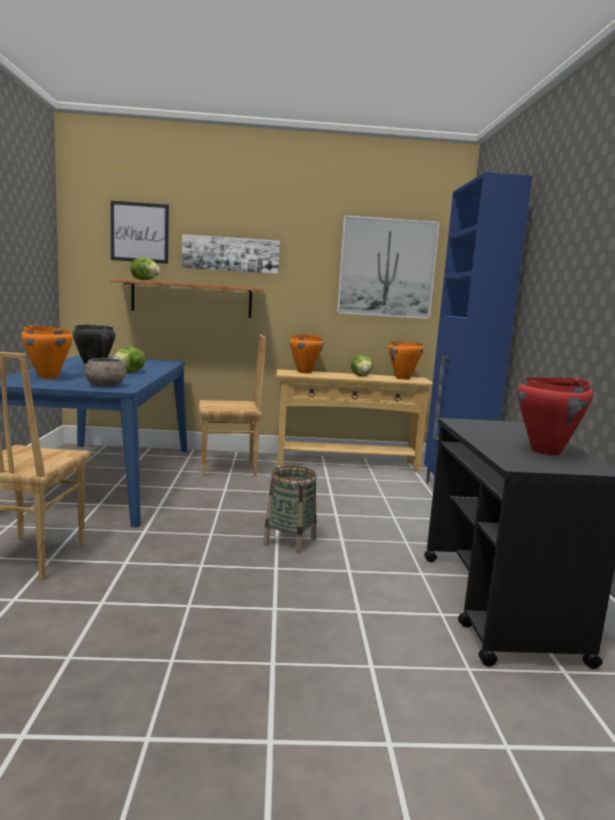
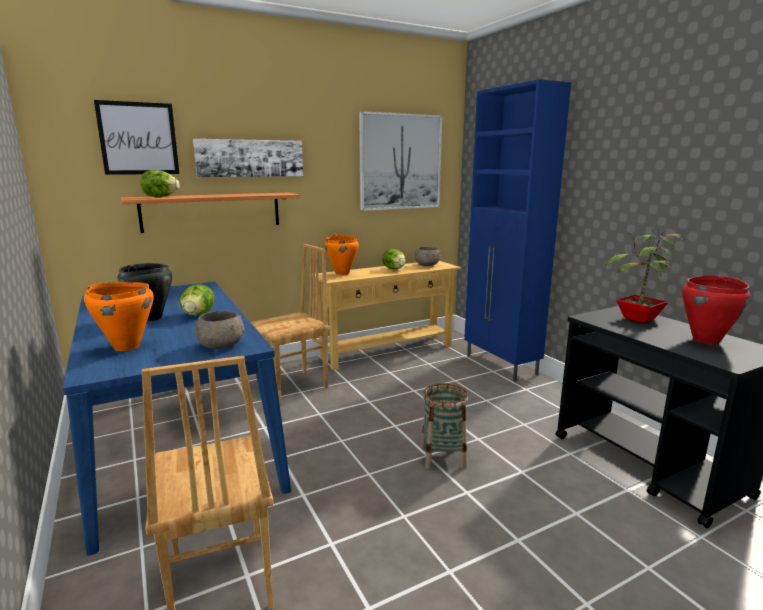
camera: 25 degrees left, 5 degrees up
orange cooking pot [388,341,423,380] -> grey bowl [415,247,441,266]
none -> potted plant [604,228,685,323]

